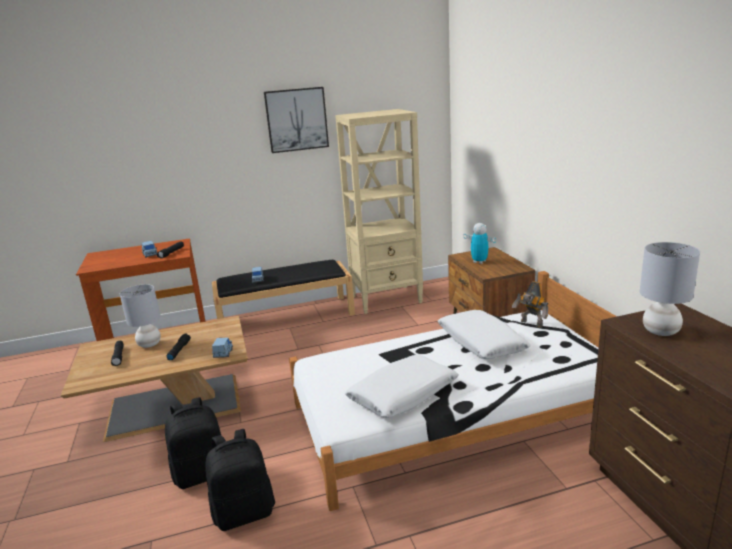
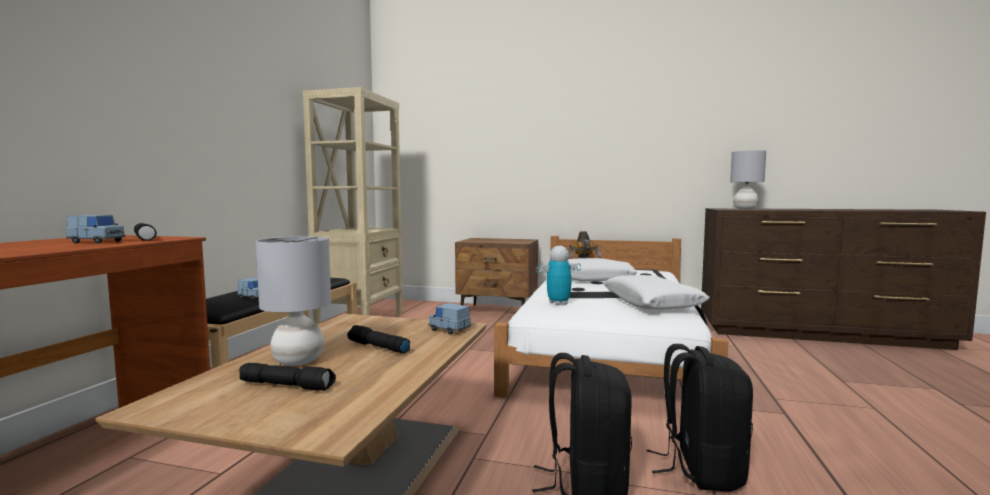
camera: 60 degrees left, 15 degrees down
picture [264,87,329,153] -> none
toy robot [463,223,496,264] -> toy robot moved to [536,246,581,305]

